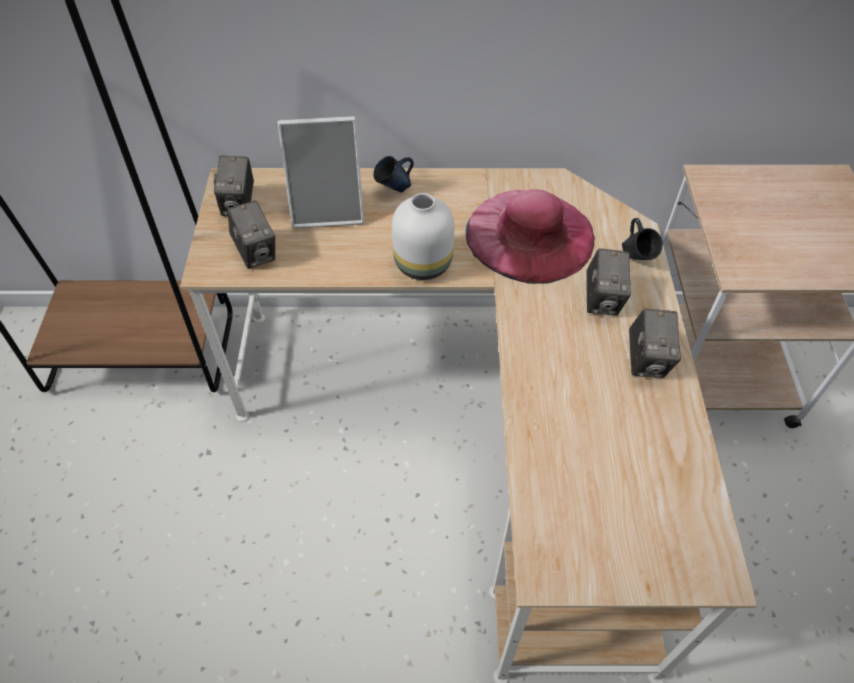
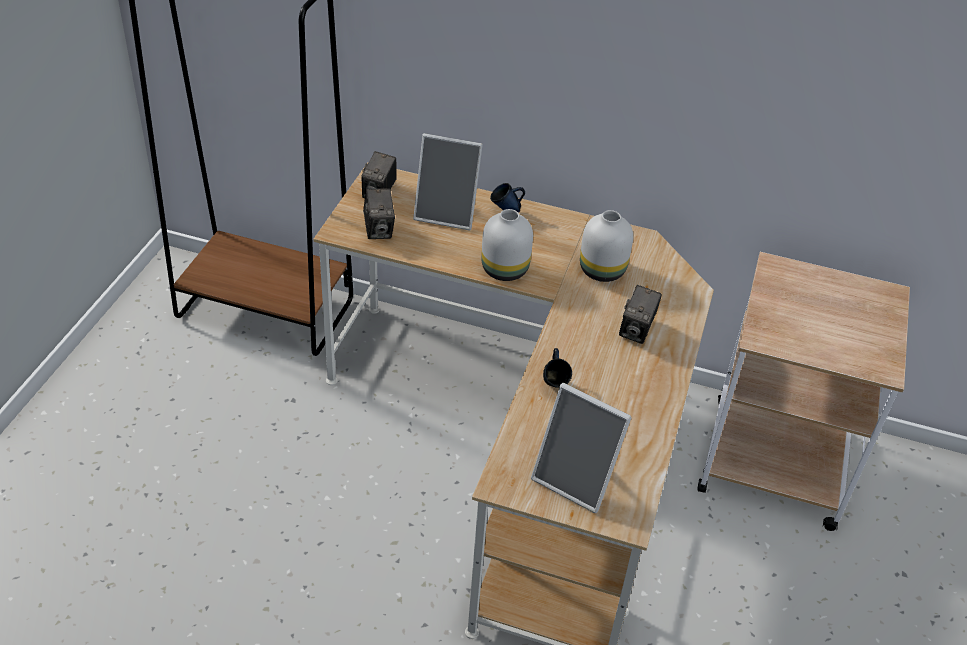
camera: 15 degrees right, 10 degrees down
pink hat [466,189,595,284] -> white vase [580,210,633,282]
blue mug [622,218,663,260] -> blue mug moved to [543,348,572,388]
camera [629,309,681,378] -> none
none -> picture frame [531,383,632,513]

